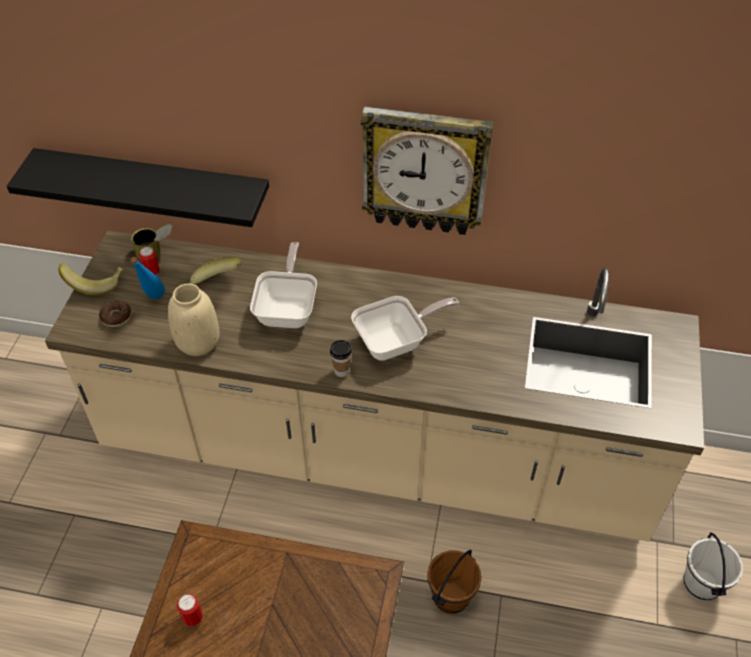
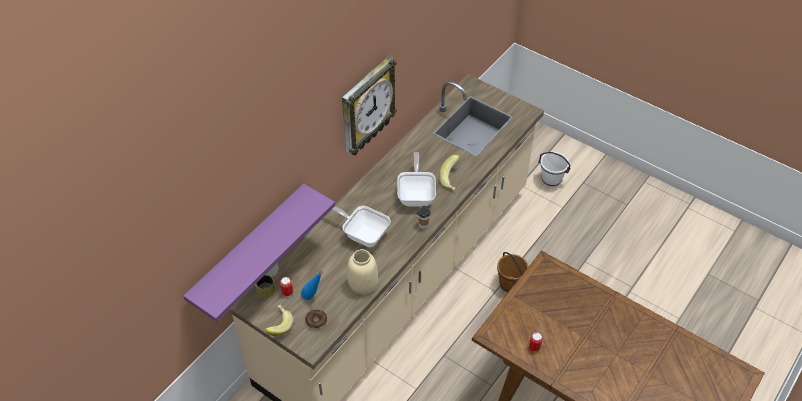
camera: 65 degrees left, 0 degrees up
black shelf [7,148,269,227] -> purple shelf [183,184,335,322]
banana [189,256,242,284] -> banana moved to [439,155,460,190]

